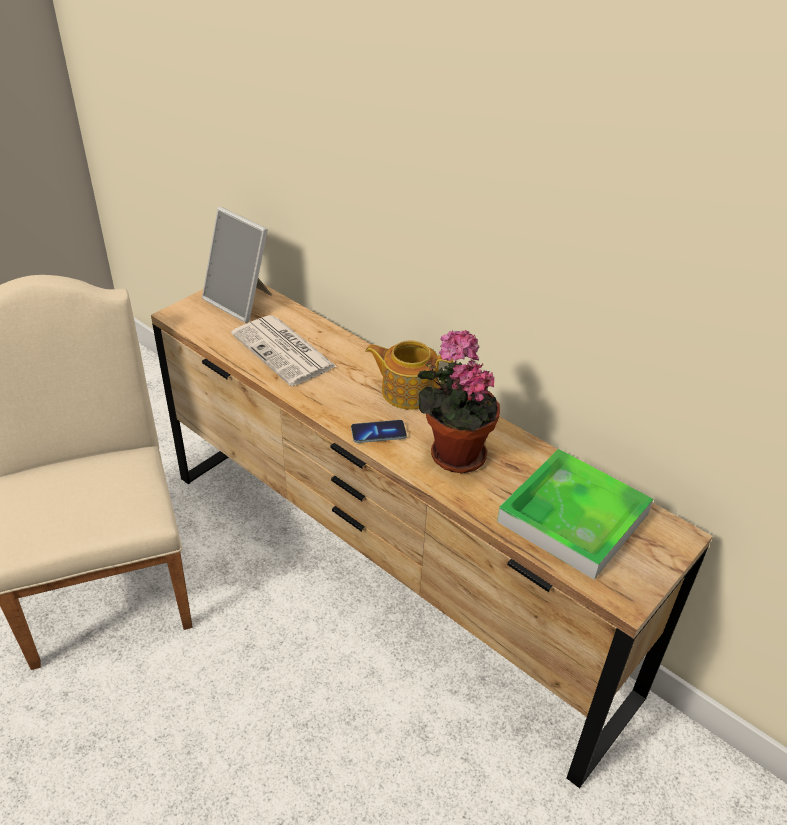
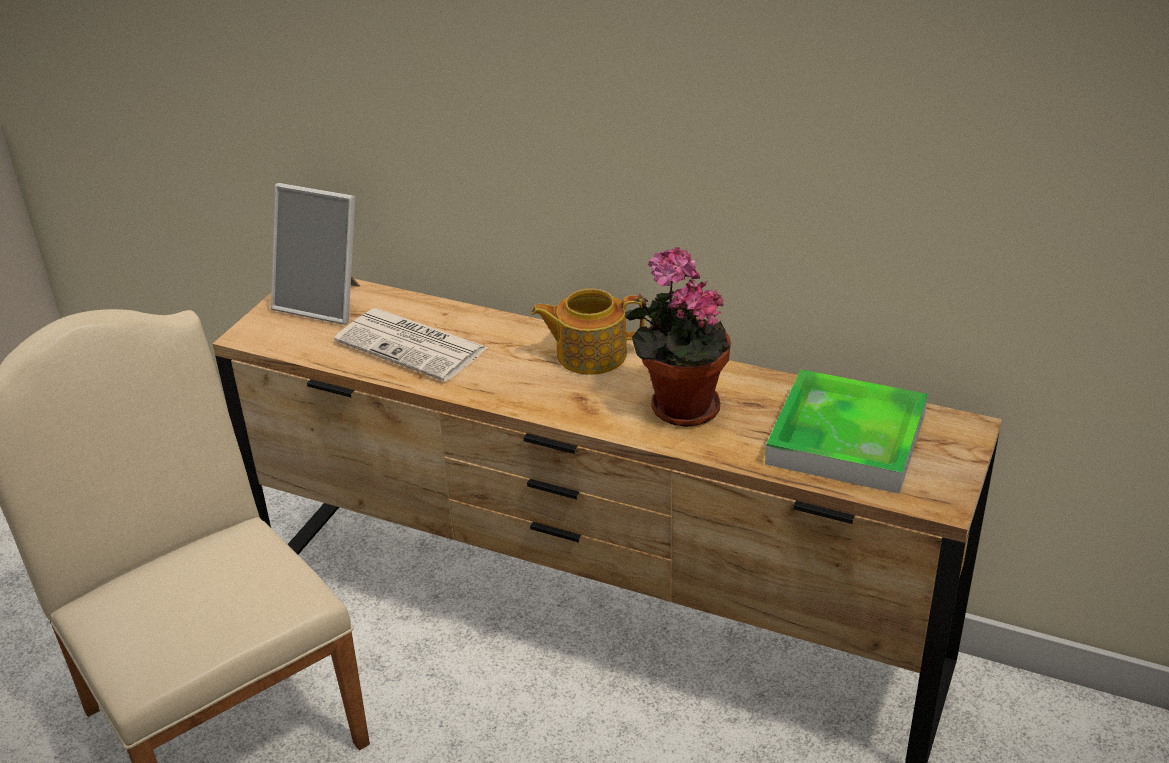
camera: 15 degrees left, 5 degrees down
phone [351,420,407,443] -> none

